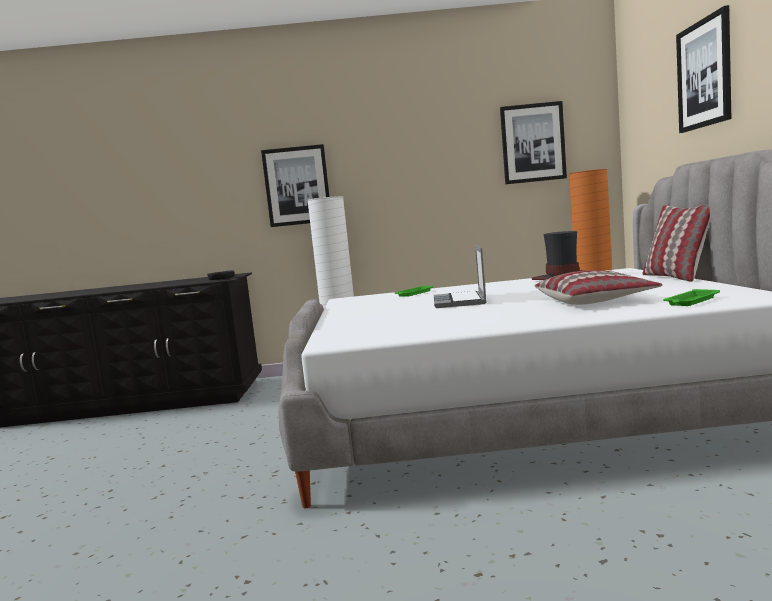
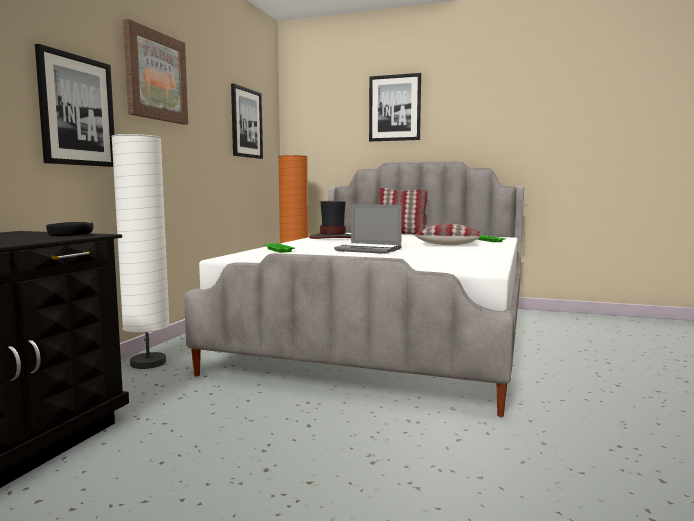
camera: 70 degrees left, 0 degrees up
none -> picture [123,19,188,125]

